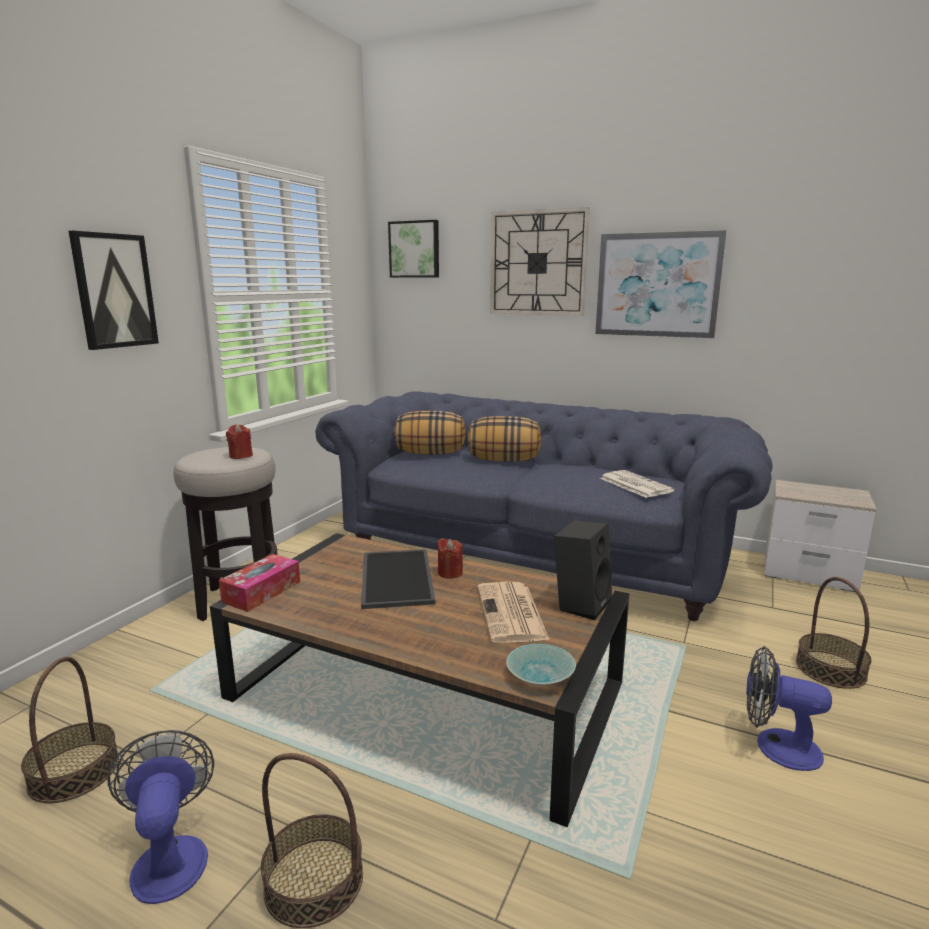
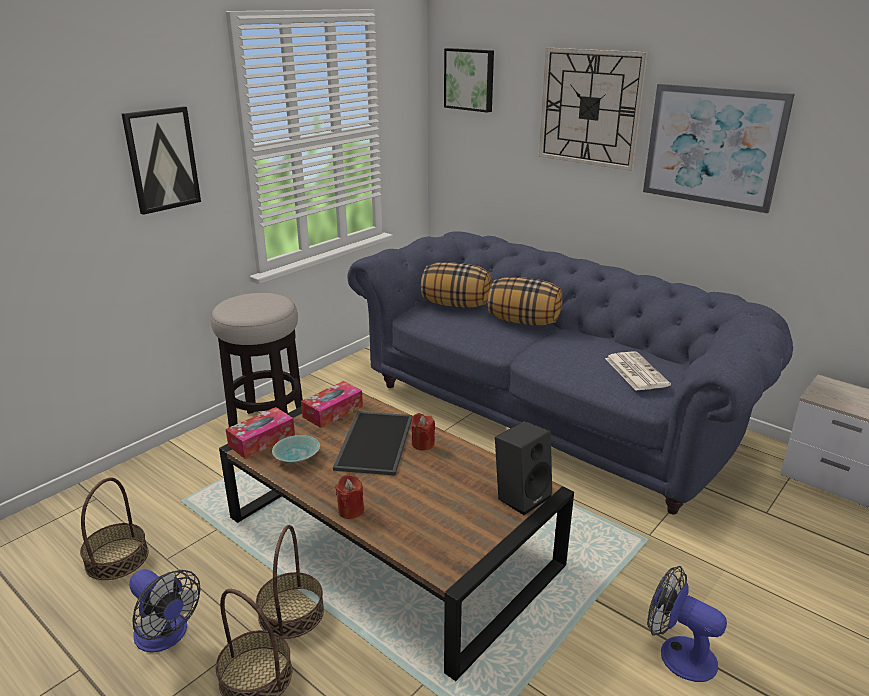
camera: 15 degrees right, 10 degrees up
fan [107,730,214,904] -> fan turned 135 degrees clockwise [129,569,201,652]
red candle [226,424,253,459] -> red candle moved to [335,475,364,519]
newspaper [478,582,550,643] -> none
turquoise bowl [507,644,576,685] -> turquoise bowl moved to [272,435,320,463]
basket [796,577,872,689] -> basket moved to [256,525,324,639]
none -> tissue box [301,381,363,428]

